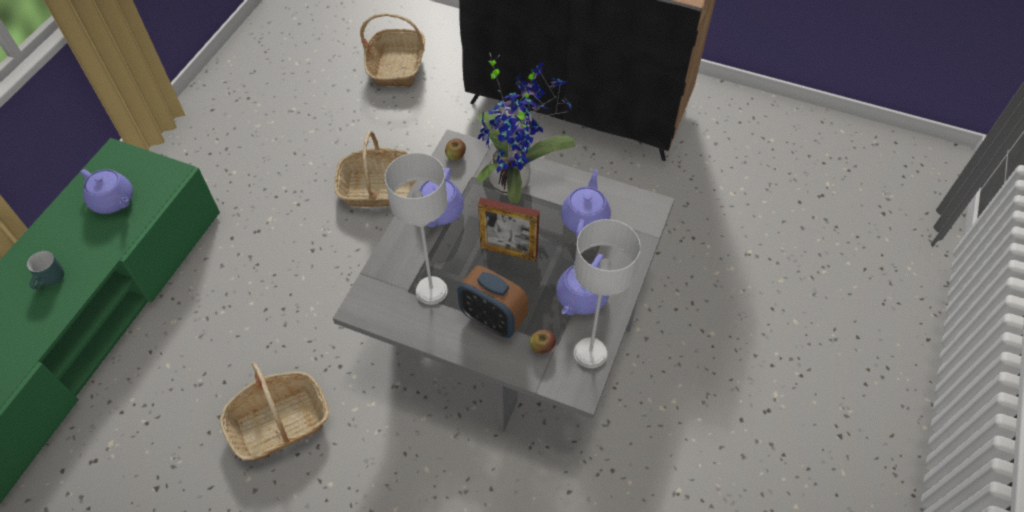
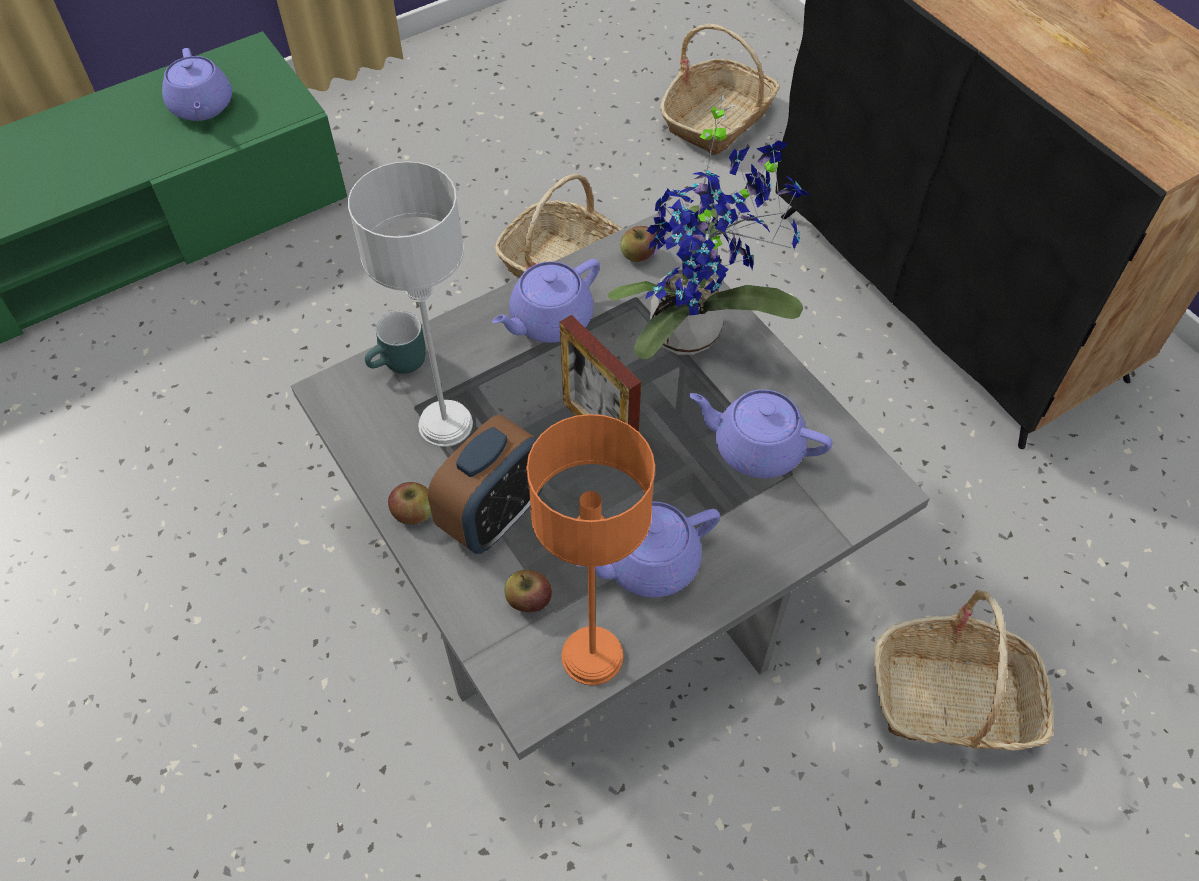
camera: 35 degrees right, 0 degrees up
turquoise mug [27,251,64,290] -> turquoise mug moved to [365,311,426,374]
basket [220,362,330,461] -> basket moved to [874,591,1054,750]
alarm clock [457,265,528,338] -> alarm clock turned 120 degrees counterclockwise [428,415,544,554]
purple teapot [561,169,611,238] -> purple teapot turned 120 degrees counterclockwise [689,389,832,478]
grey table lamp [574,219,641,368] -> orange table lamp [526,414,655,685]
none -> apple [388,482,431,524]

